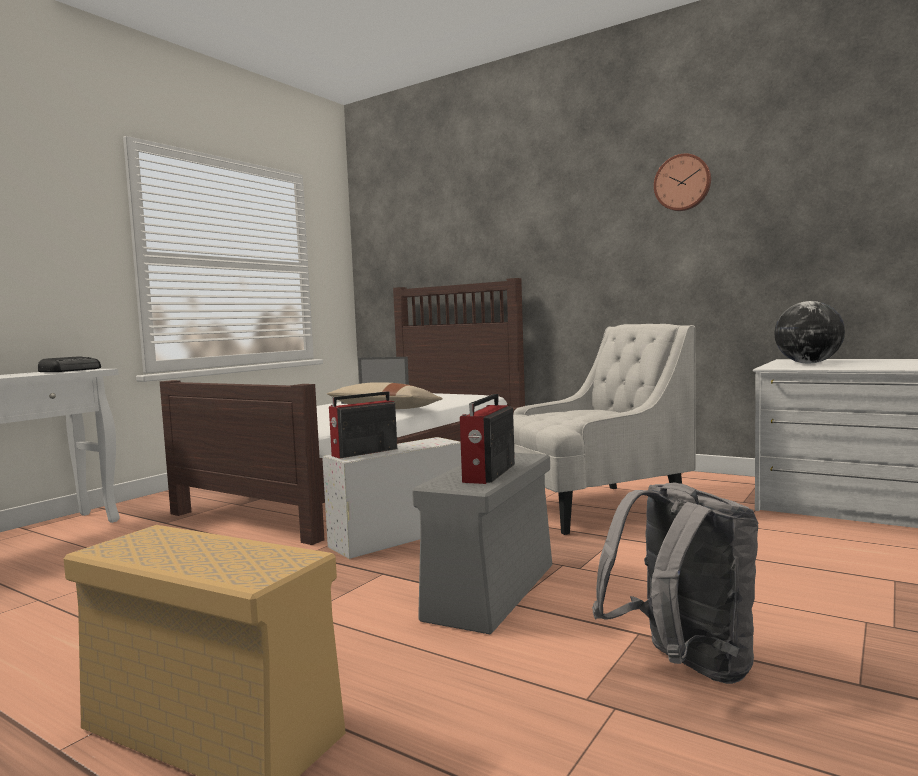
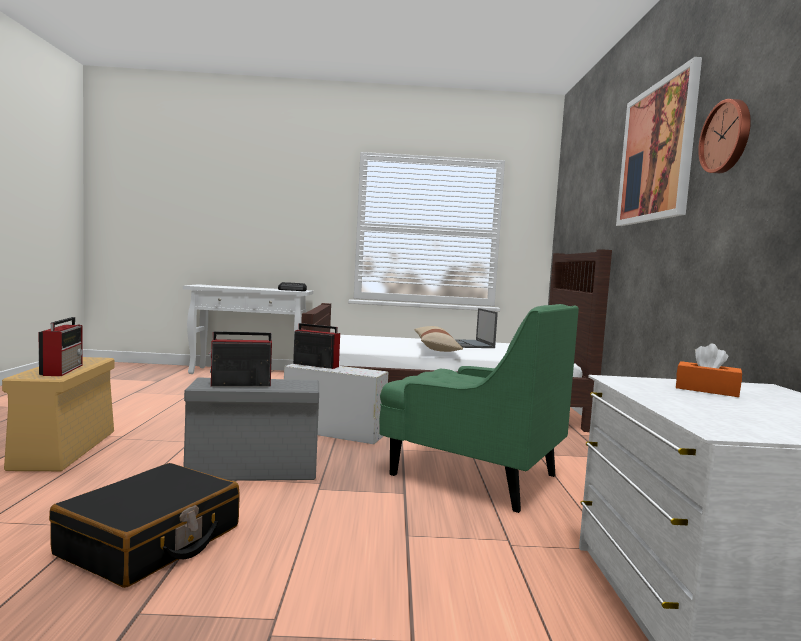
camera: 55 degrees right, 0 degrees up
white armchair [513,324,696,535] -> green armchair [379,304,579,513]
grey backpack [592,482,759,684] -> black suitcase [49,463,240,588]
globe [774,301,845,364] -> orange tissue box [676,343,742,397]
none -> radio [39,317,83,376]
none -> picture [616,57,702,226]

